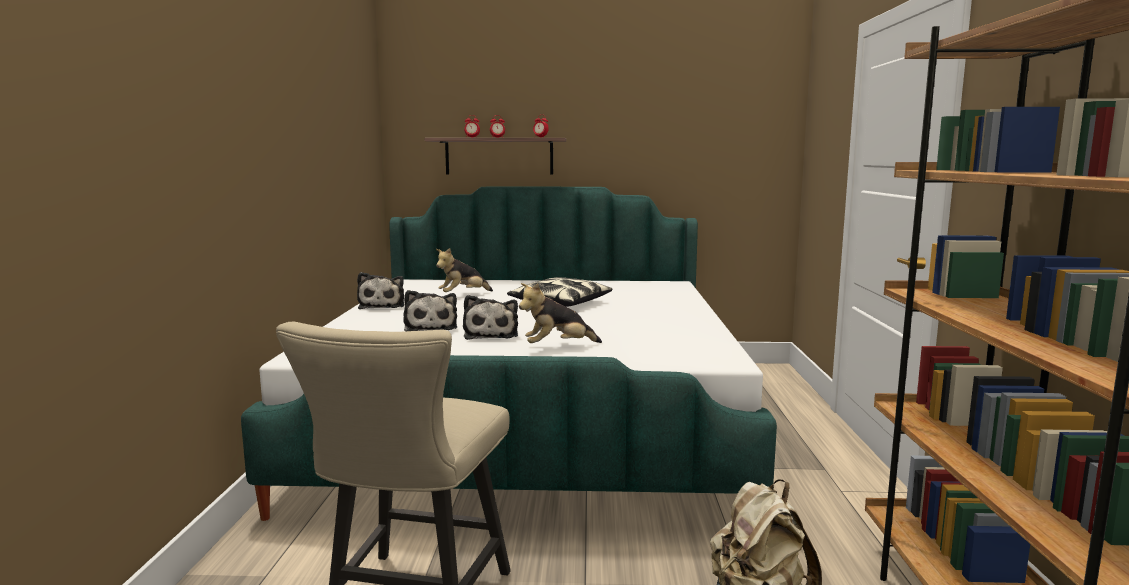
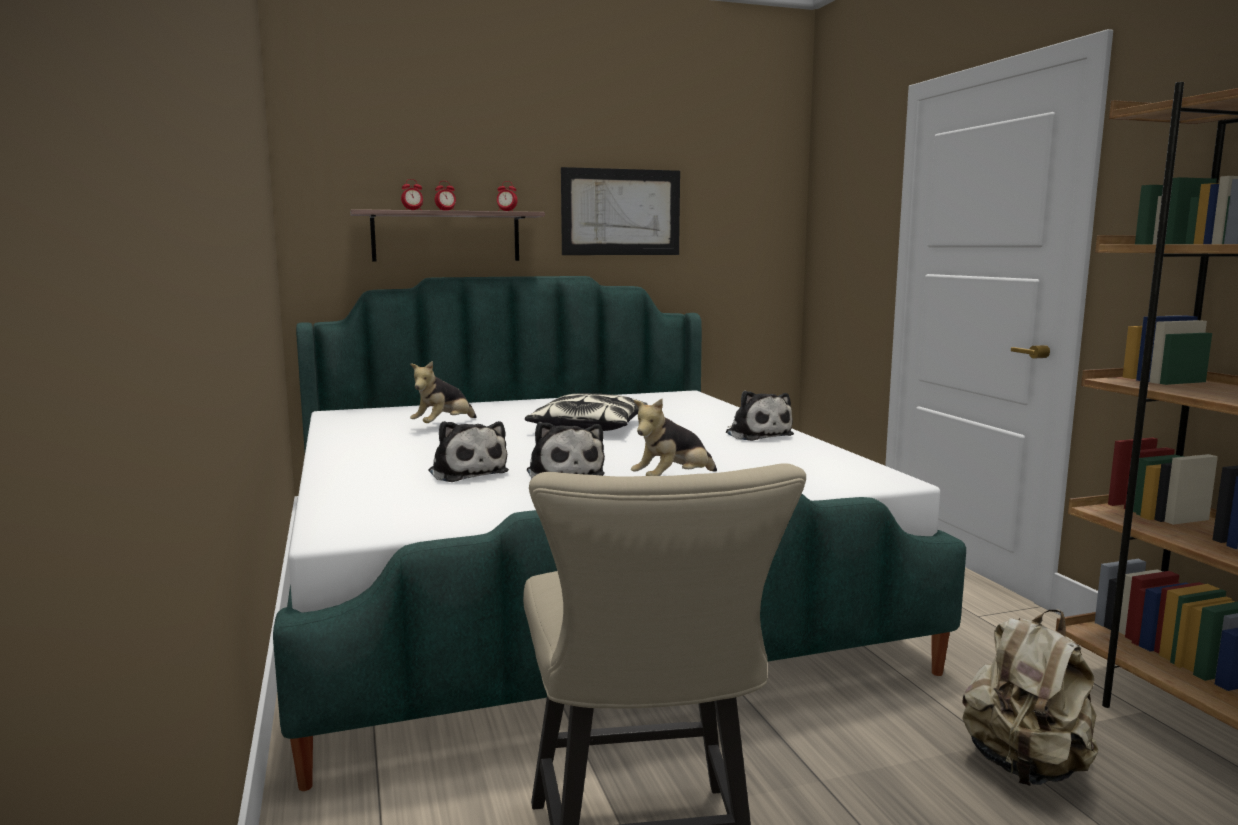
camera: 20 degrees left, 0 degrees up
plush toy [357,272,404,309] -> plush toy moved to [726,391,794,441]
none -> picture [561,167,680,255]

